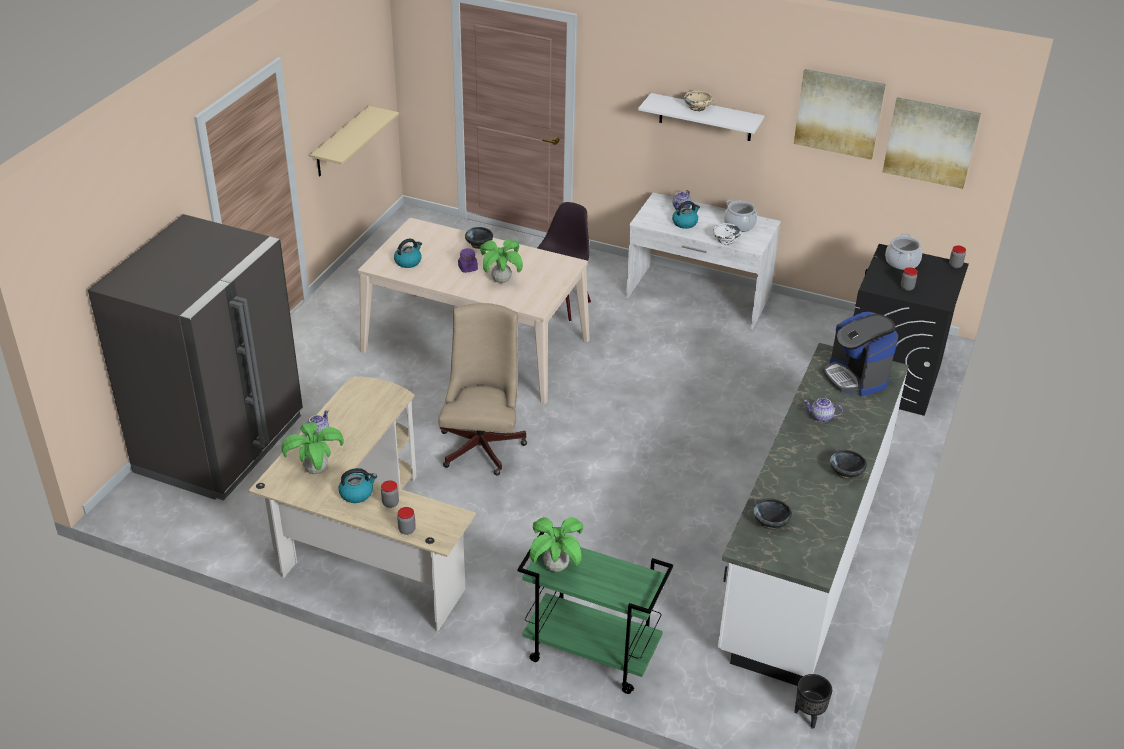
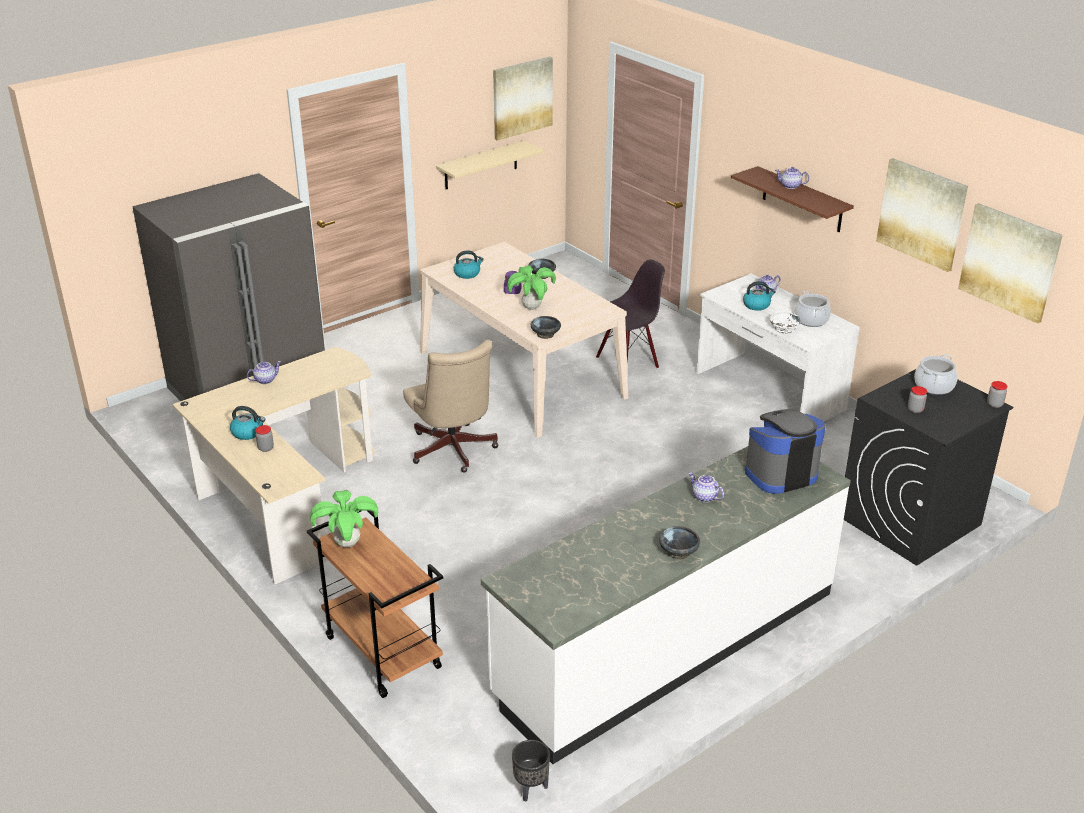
camera: 30 degrees right, 5 degrees down
potted plant [282,422,344,474] -> none
jar [397,507,416,535] -> none
beige office chair [438,303,527,475] -> beige office chair turned 120 degrees clockwise [403,340,499,473]
green cart [517,532,673,694] -> brown cart [307,510,443,698]
white shelf [638,93,765,141] -> brown shelf [731,166,854,232]
beige bowl [684,91,713,111] -> teapot [775,167,809,189]
black bowl [753,498,792,530] -> black bowl moved to [531,316,561,339]
coffee machine [823,312,898,396] -> coffee machine turned 60 degrees clockwise [745,409,826,494]
none -> picture [493,57,553,141]

